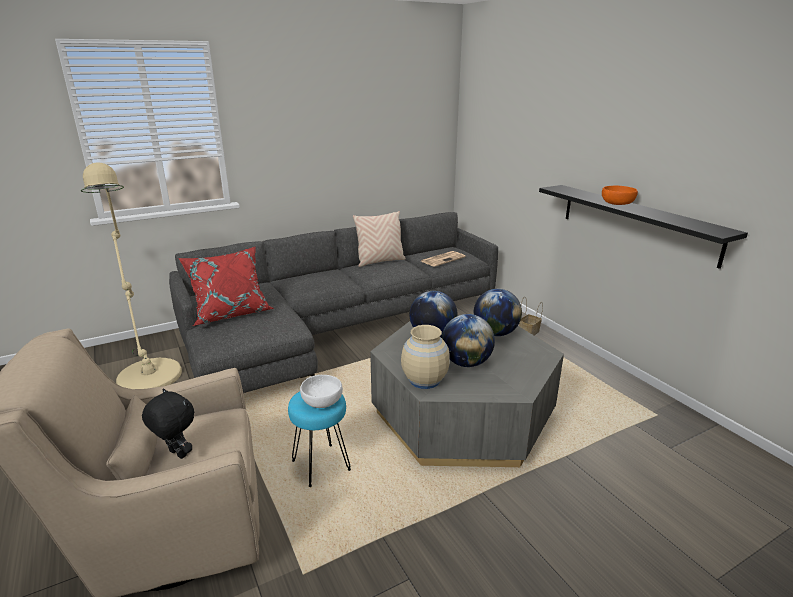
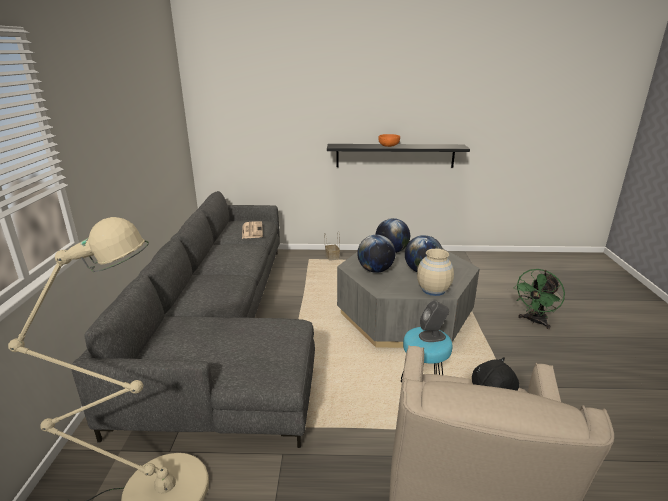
camera: 60 degrees left, 0 degrees up
red pillow [178,247,274,326] -> none
white bowl [300,375,343,408] -> grey speaker [419,300,449,342]
beige pillow [353,211,406,267] -> none
none -> green fan [514,269,565,329]

